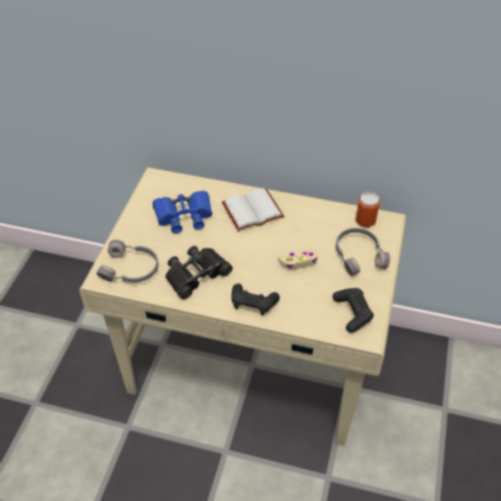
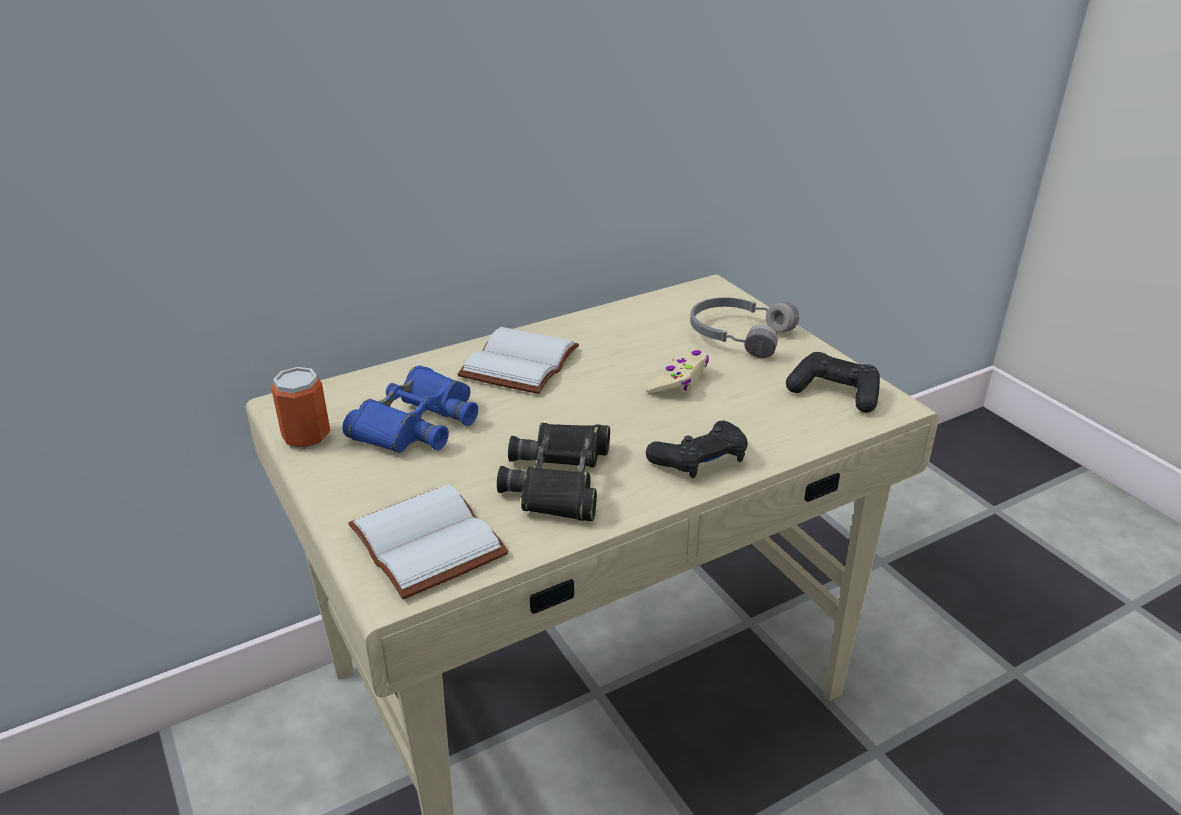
camera: 45 degrees left, 15 degrees down
grey headphones [96,240,158,283] -> white book [348,484,509,599]
can [356,192,380,228] -> can moved to [271,367,330,449]

